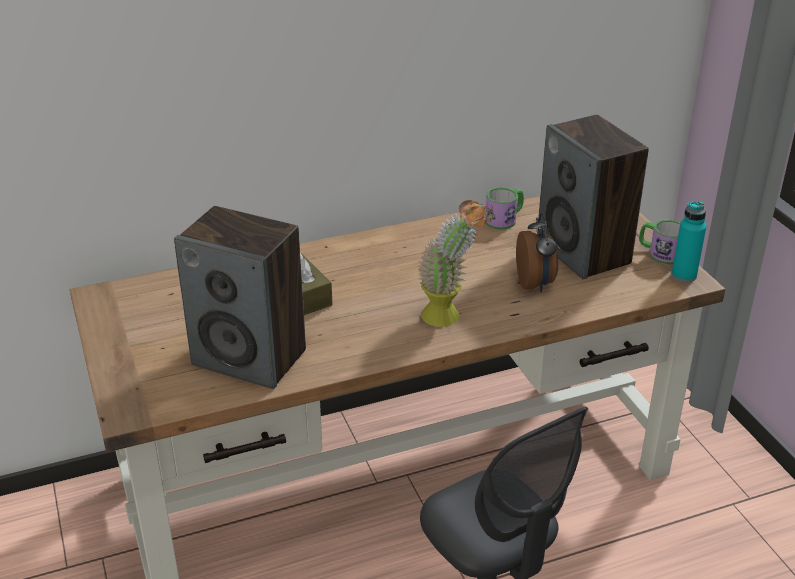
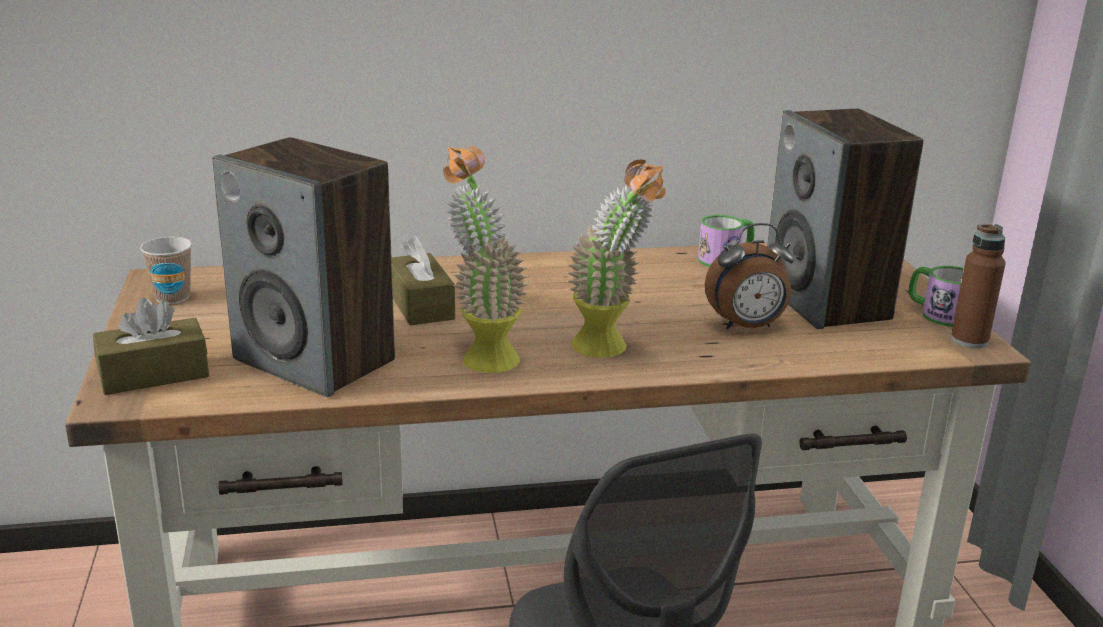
camera: 10 degrees right, 10 degrees down
alarm clock [516,213,558,293] -> alarm clock turned 75 degrees clockwise [705,223,794,330]
turquoise bottle [672,201,707,282] -> brown bottle [951,224,1006,348]
none -> brown tissue box [93,298,209,395]
none -> cup [140,237,192,304]
none -> potted plant [443,146,529,373]

